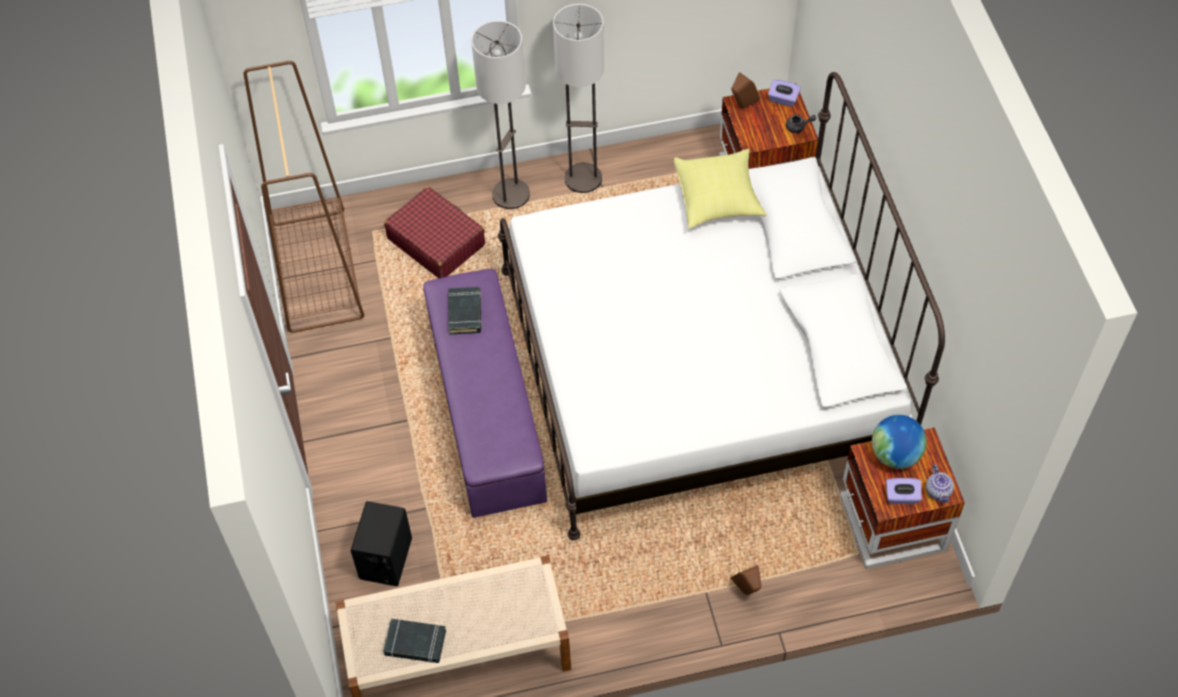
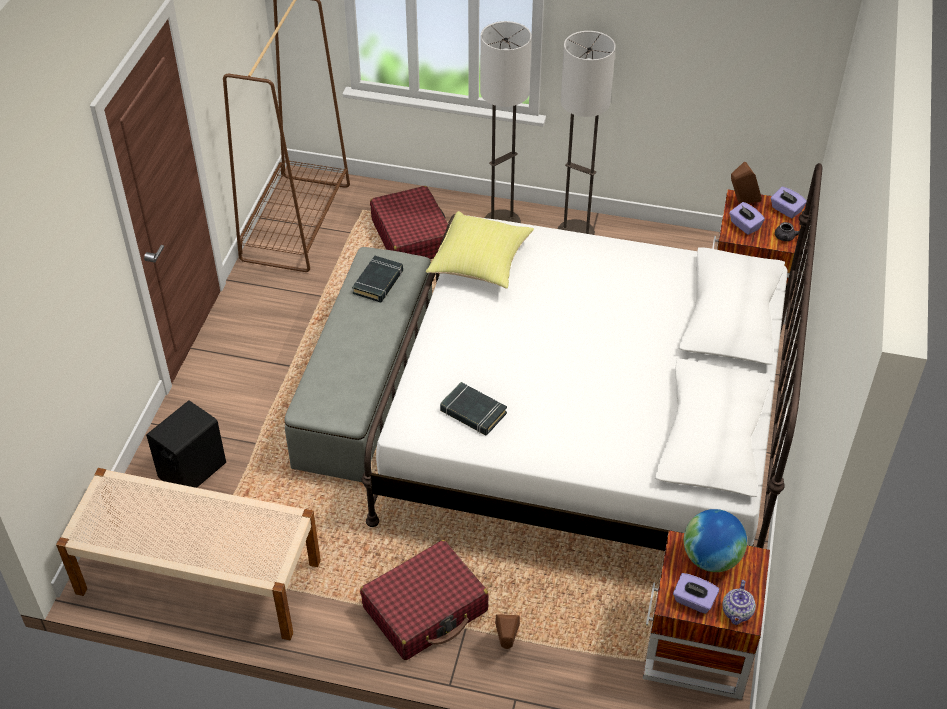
camera: 25 degrees right, 10 degrees down
black book [383,619,446,663] -> black book moved to [440,382,507,436]
purple bench [423,269,547,518] -> grey bench [284,247,432,482]
yellow pillow [674,149,766,229] -> yellow pillow moved to [426,211,534,289]
none -> red suitcase [360,540,488,660]
none -> purple tissue box [729,202,765,235]

